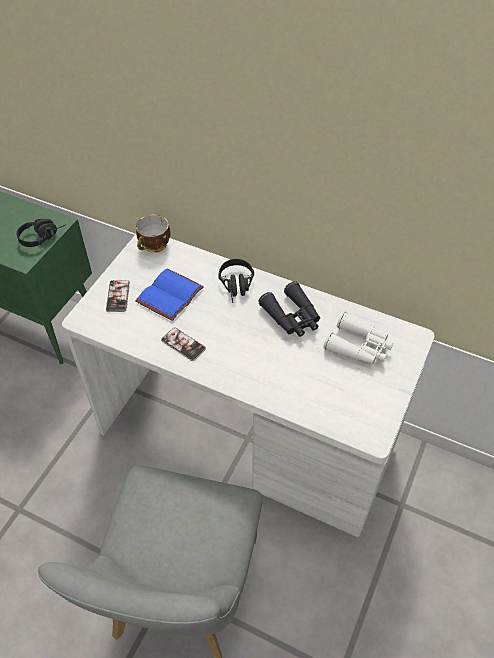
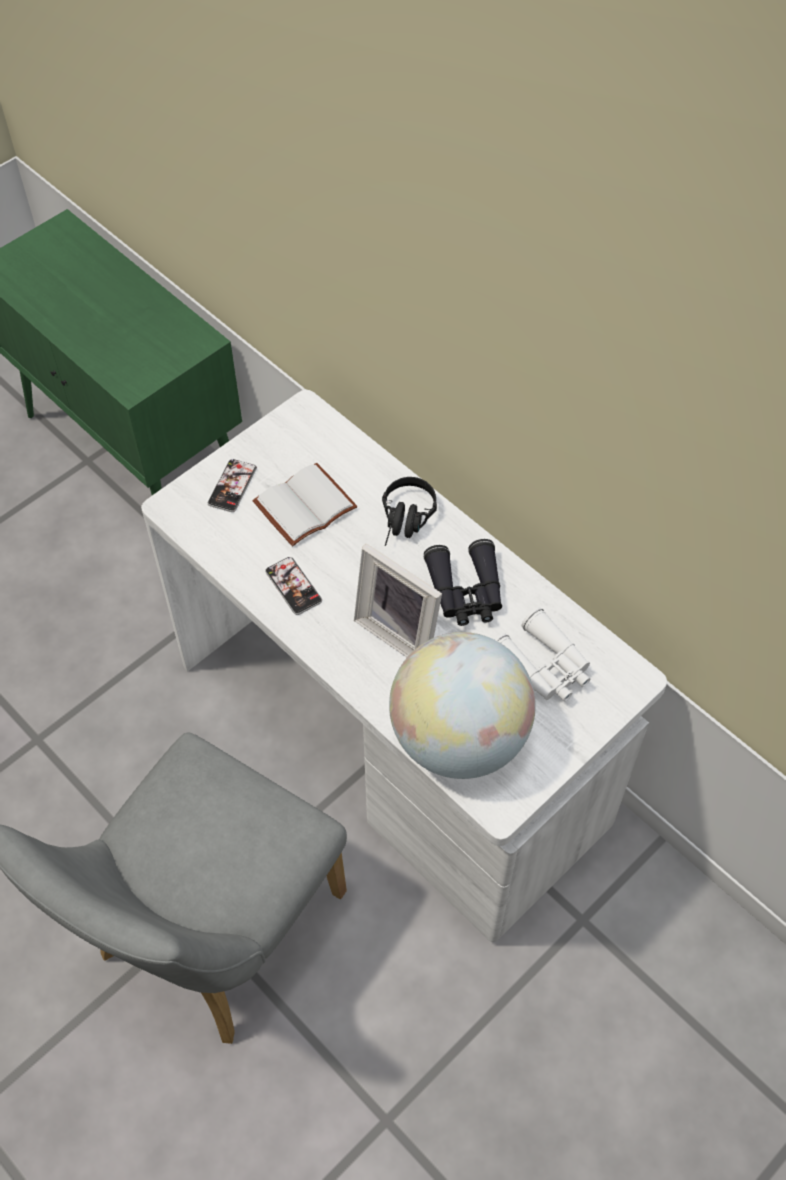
camera: 20 degrees right, 5 degrees up
black headphones [16,219,67,247] -> none
blue book [135,268,204,321] -> white book [252,463,357,546]
cup [136,215,170,253] -> none
none -> picture frame [354,543,442,657]
none -> globe [389,632,536,779]

